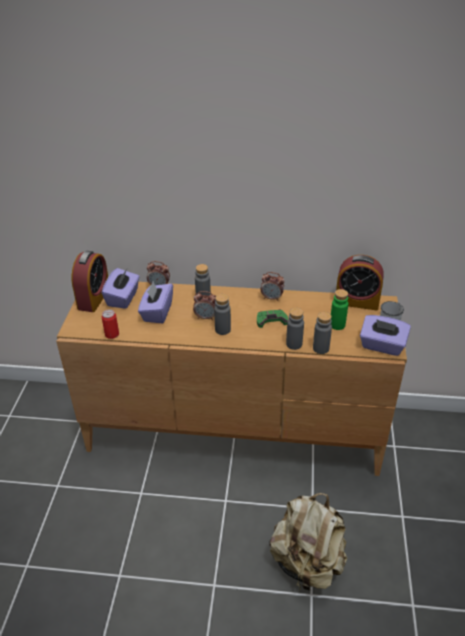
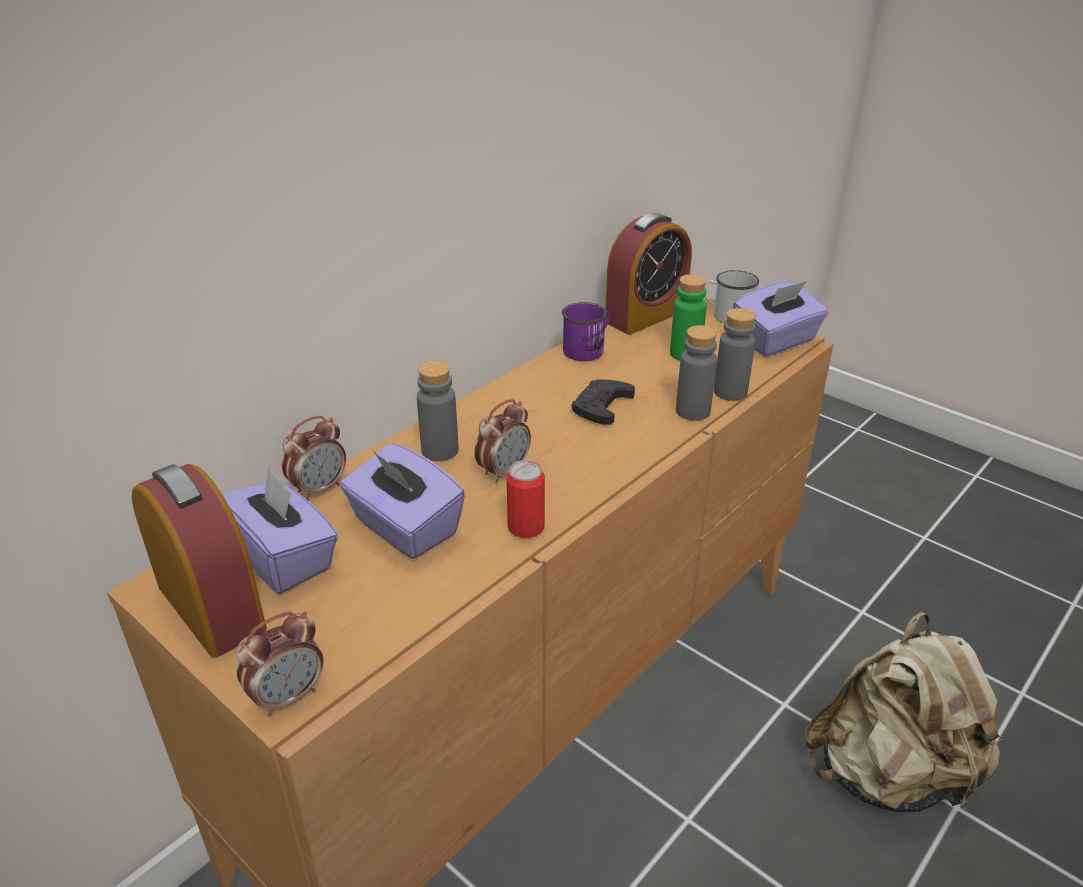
camera: 55 degrees left, 5 degrees down
can [102,309,119,339] -> can moved to [507,460,545,538]
grey bottle [214,294,231,335] -> none
green game controller [257,309,288,328] -> black game controller [572,379,635,425]
alarm clock [261,272,285,301] -> alarm clock moved to [236,612,324,717]
none -> purple mug [562,302,610,361]

